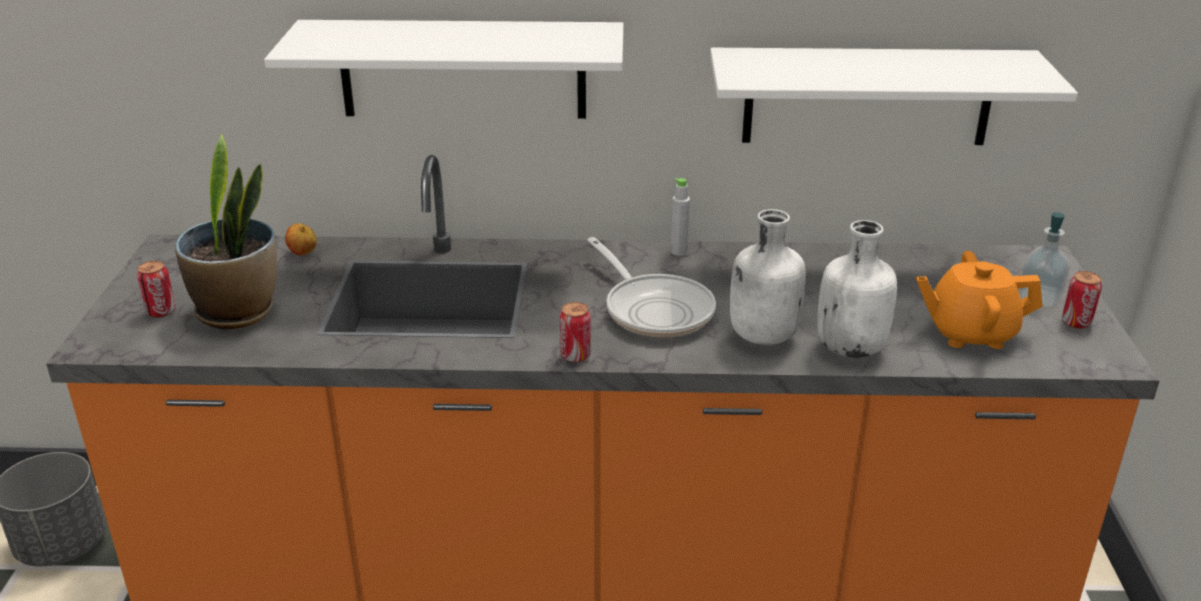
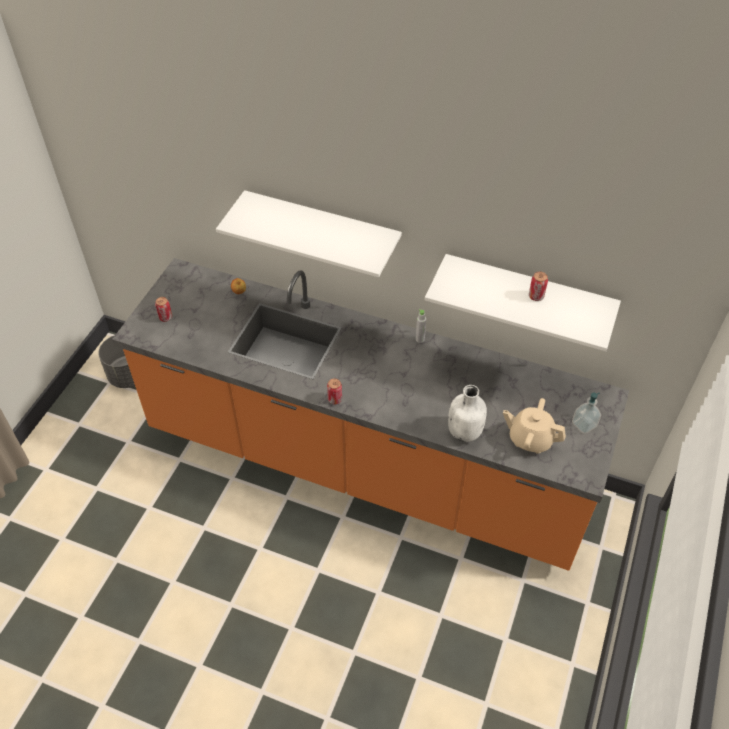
camera: 20 degrees right, 20 degrees up
potted plant [175,134,277,329] -> none
frying pan [587,237,716,338] -> none
white bottle [730,209,806,345] -> none
orange teapot [916,251,1043,349] -> beige teapot [503,398,566,454]
can [1062,271,1102,329] -> can moved to [529,272,548,301]

